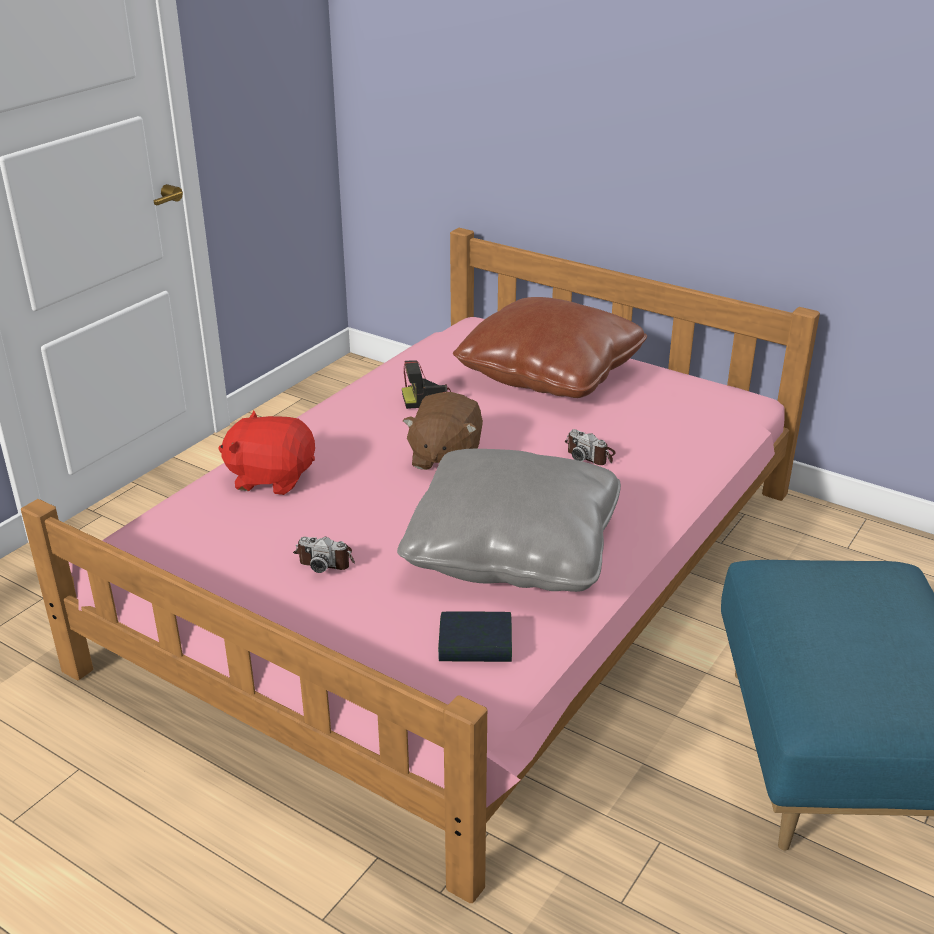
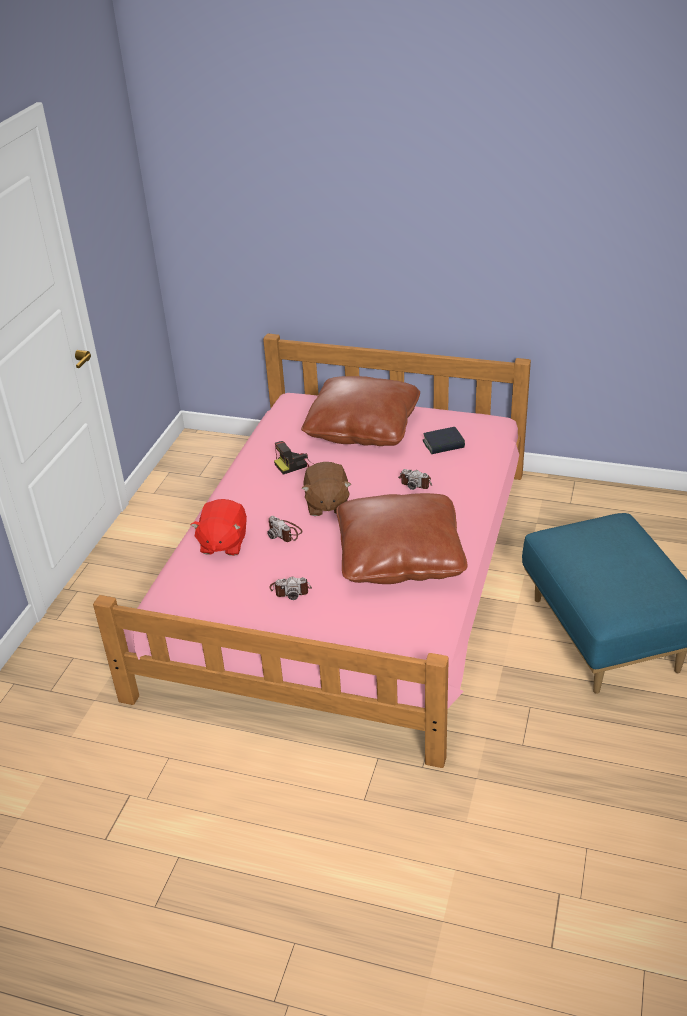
camera: 15 degrees left, 5 degrees up
red plush toy [218,411,315,495] -> red plush toy turned 75 degrees counterclockwise [191,499,247,556]
grey pillow [397,449,621,592] -> brown pillow [336,493,467,584]
book [438,611,512,662] -> book moved to [423,427,465,454]
none -> camera [267,516,302,542]

